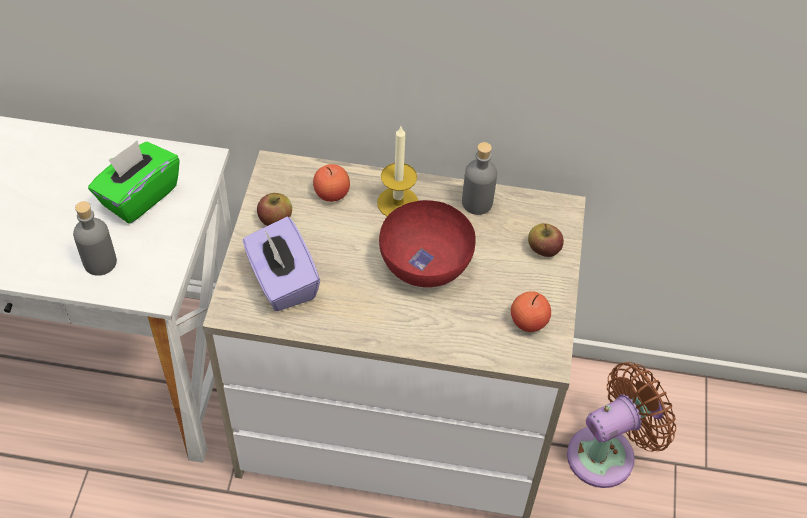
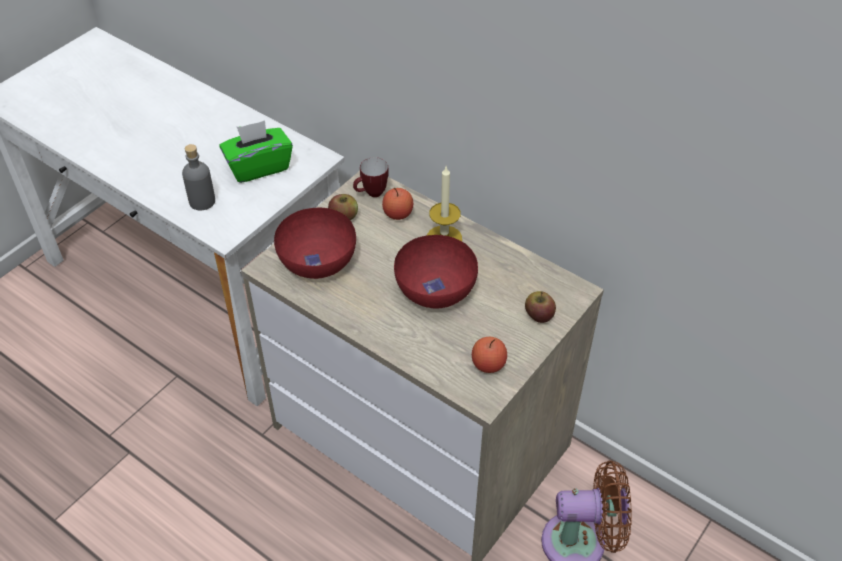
camera: 30 degrees right, 5 degrees down
purple tissue box [243,217,320,311] -> red bowl [274,208,356,279]
grey bottle [462,142,497,215] -> none
none -> mug [353,157,389,197]

